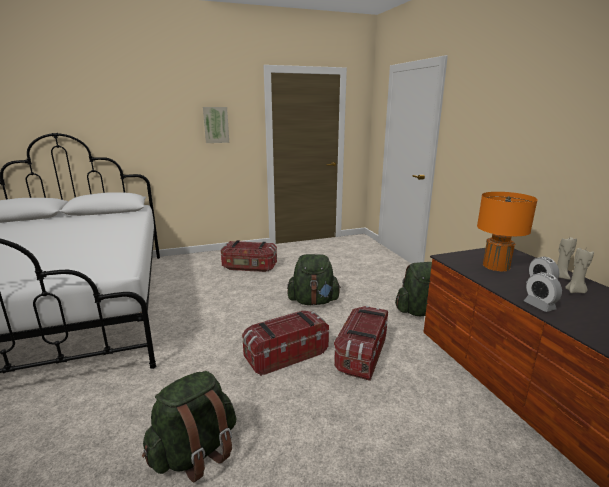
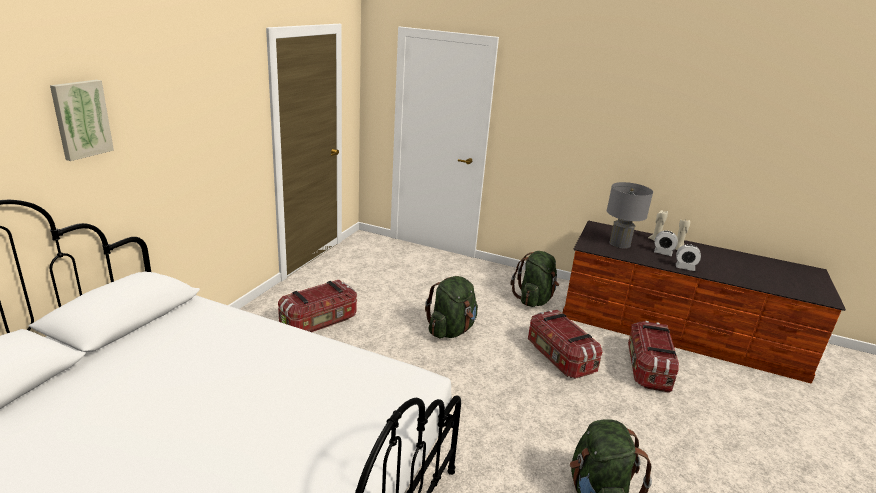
camera: 50 degrees left, 5 degrees up
picture [203,107,229,143] -> picture moved to [50,80,114,161]
storage box [242,310,329,376] -> storage box moved to [628,321,679,393]
orange table lamp [477,192,538,271] -> grey table lamp [607,182,653,248]

